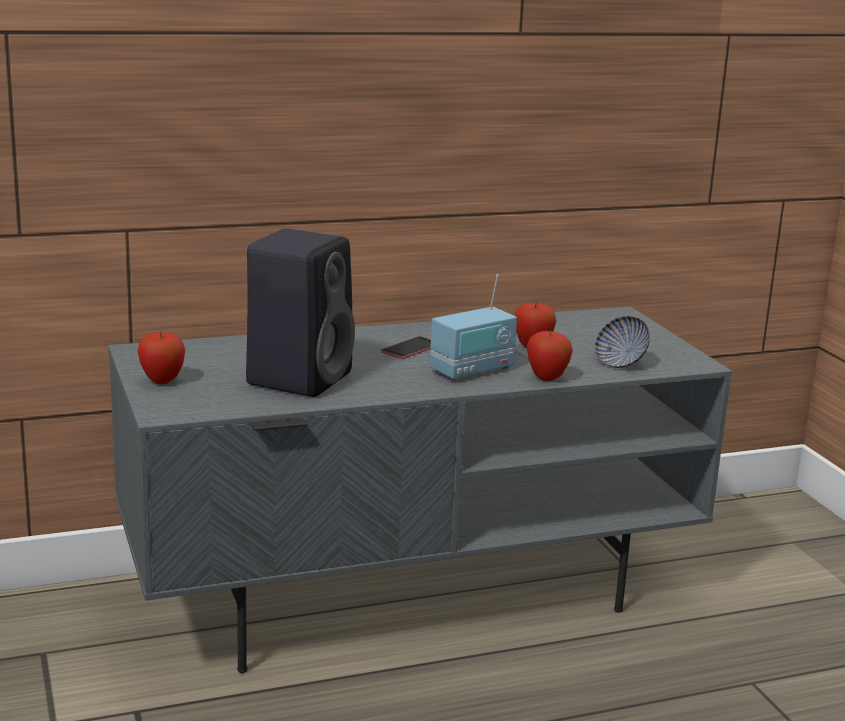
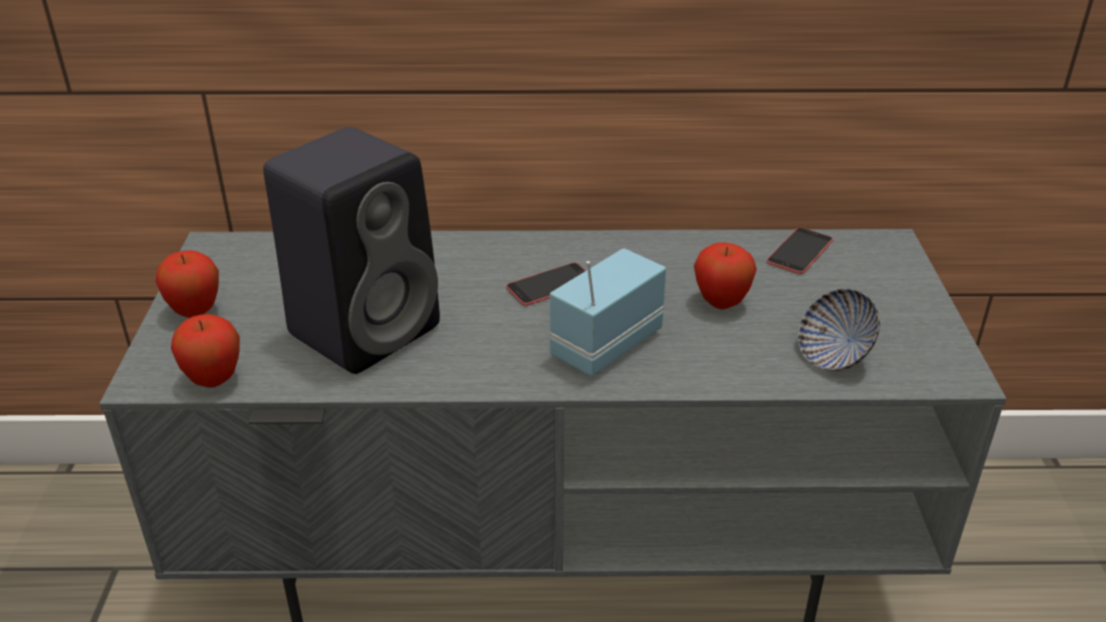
camera: 20 degrees right, 15 degrees up
radio [430,274,517,381] -> radio turned 150 degrees clockwise [550,248,666,376]
apple [526,331,573,381] -> apple moved to [171,314,240,388]
none -> phone [767,227,833,274]

